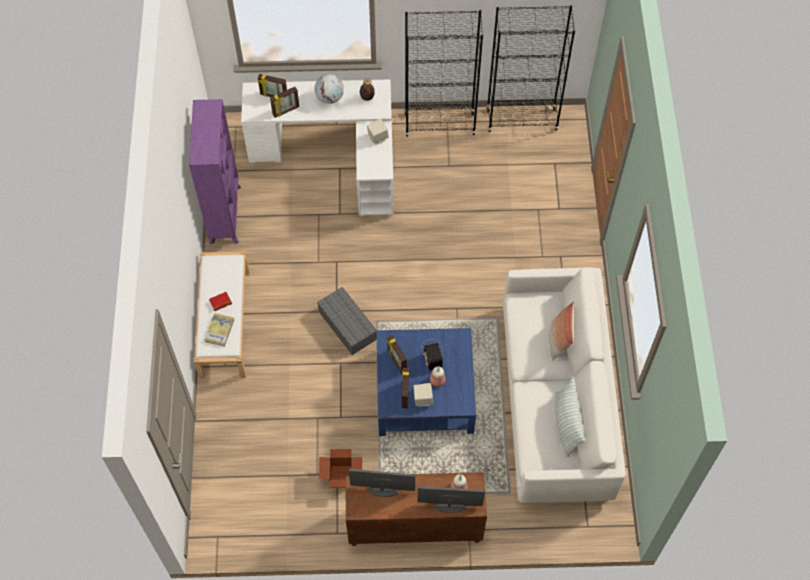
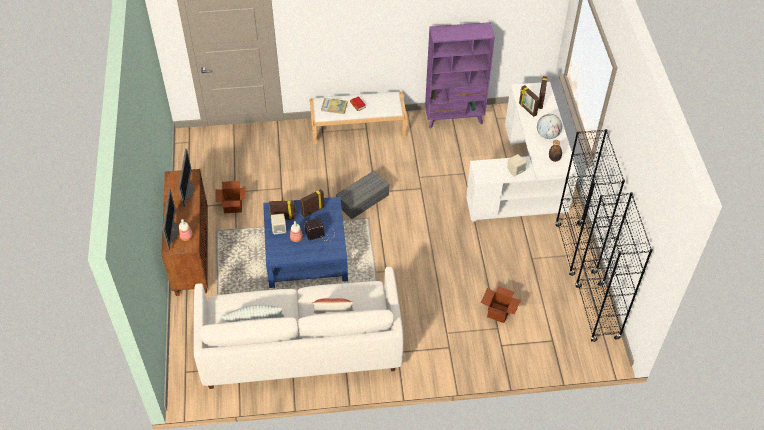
camera: 85 degrees right, 10 degrees down
none -> cardboard box [481,286,521,323]

